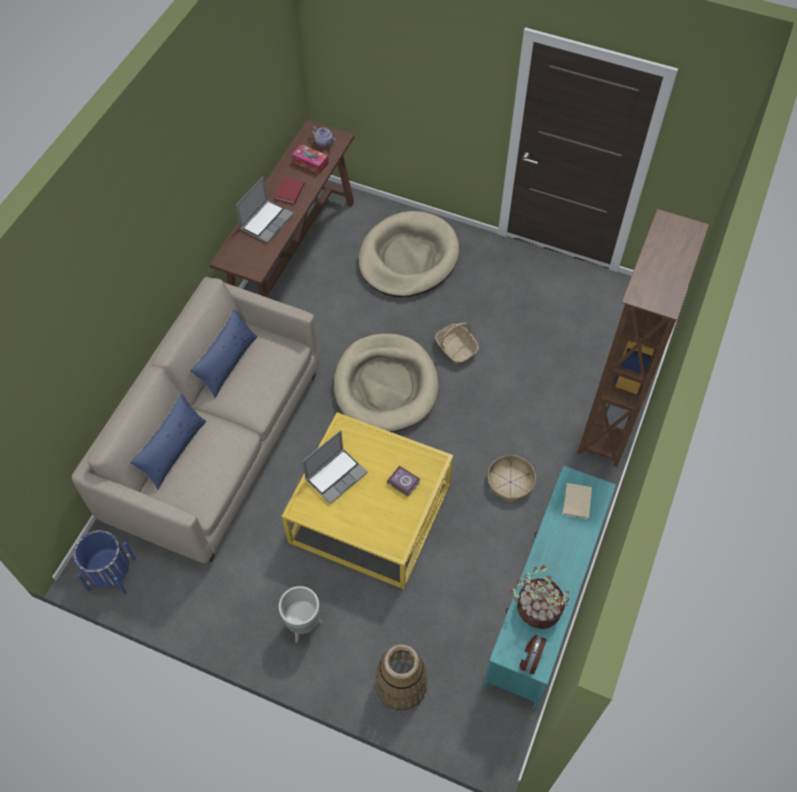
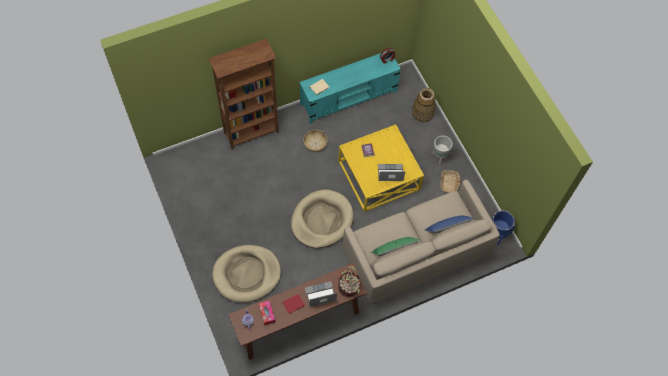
camera: 140 degrees left, 5 degrees up
blue pillow [190,308,257,398] -> green pillow [371,237,420,256]
basket [435,323,479,364] -> basket moved to [440,170,462,193]
potted plant [509,565,569,629] -> potted plant moved to [338,265,361,297]

